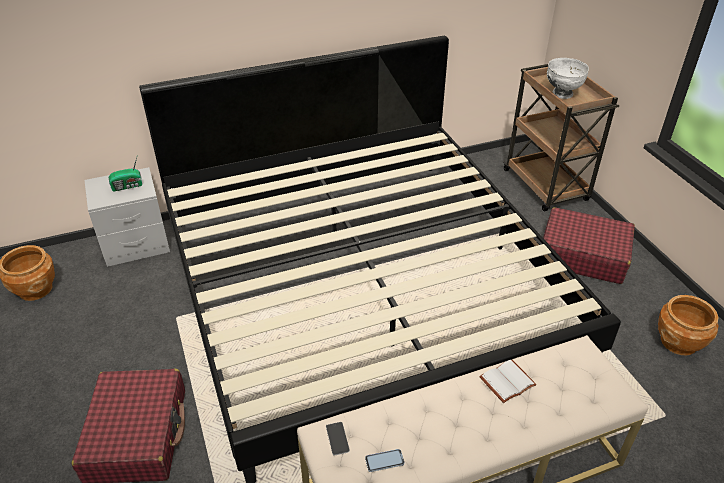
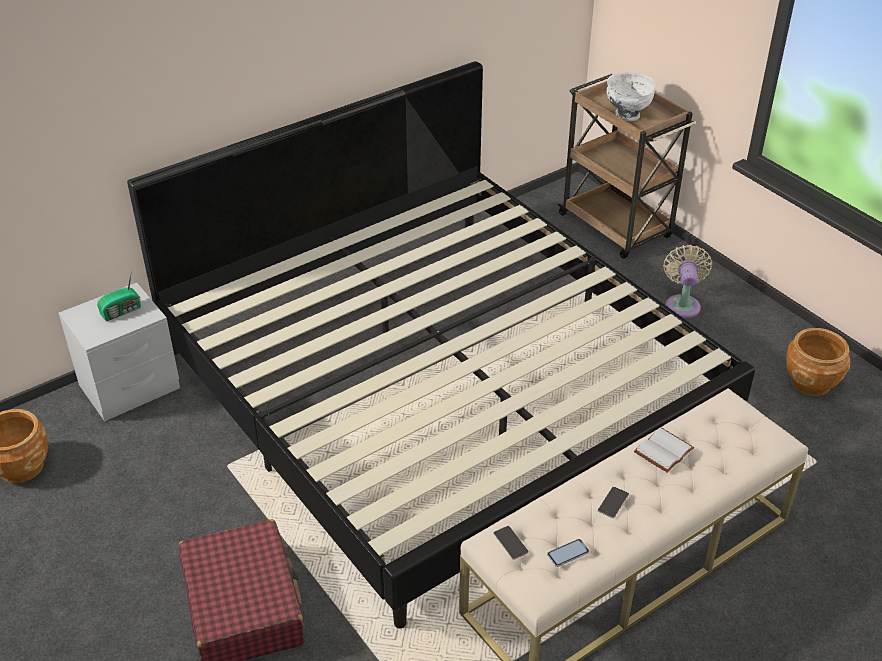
camera: 15 degrees left, 0 degrees up
red suitcase [543,207,635,284] -> beige fan [663,245,712,318]
none -> phone [598,487,629,518]

